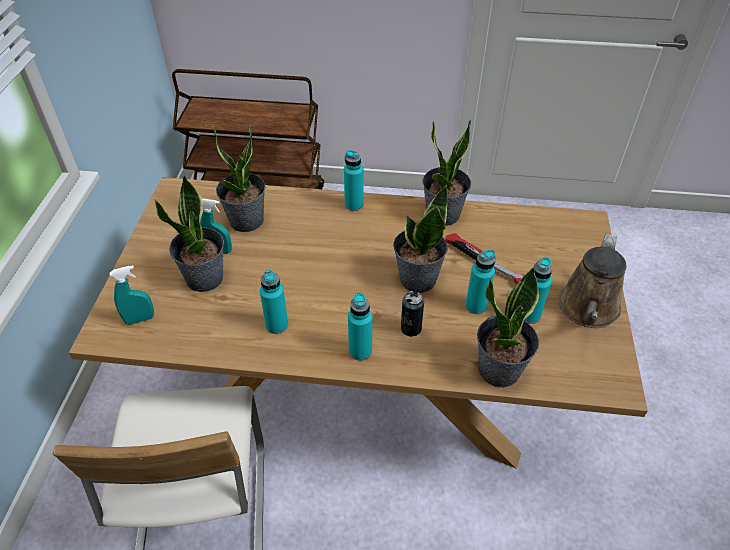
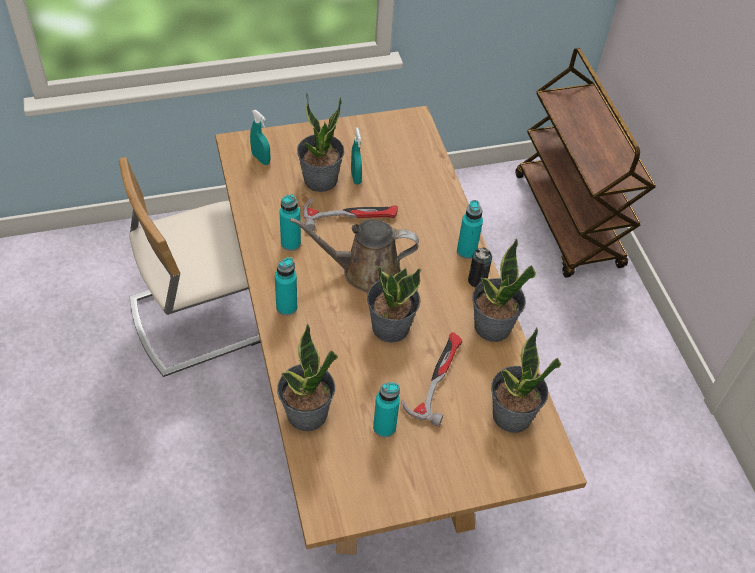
camera: 65 degrees right, 5 degrees up
potted plant [213,125,266,232] -> potted plant moved to [491,327,561,433]
can [401,291,424,337] -> can moved to [468,248,492,288]
turquoise bottle [465,249,496,314] -> none
brown watering can [558,234,626,328] -> brown watering can moved to [290,218,419,293]
none -> hammer [303,198,398,231]

